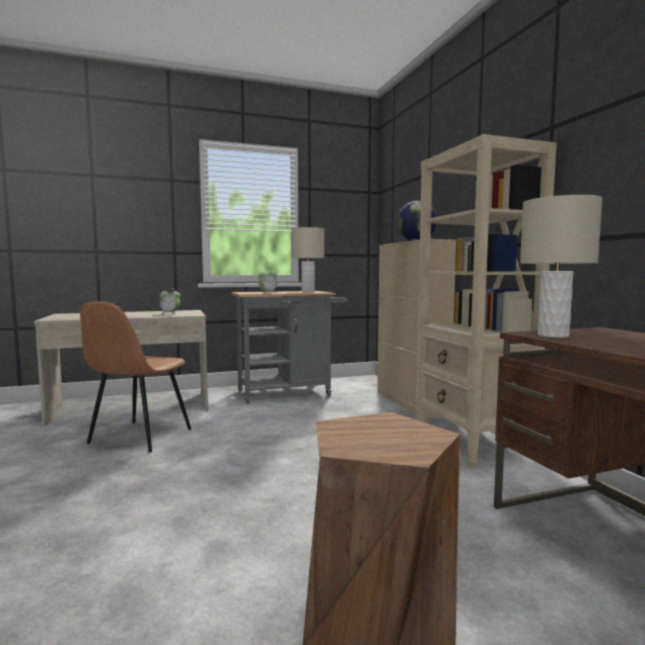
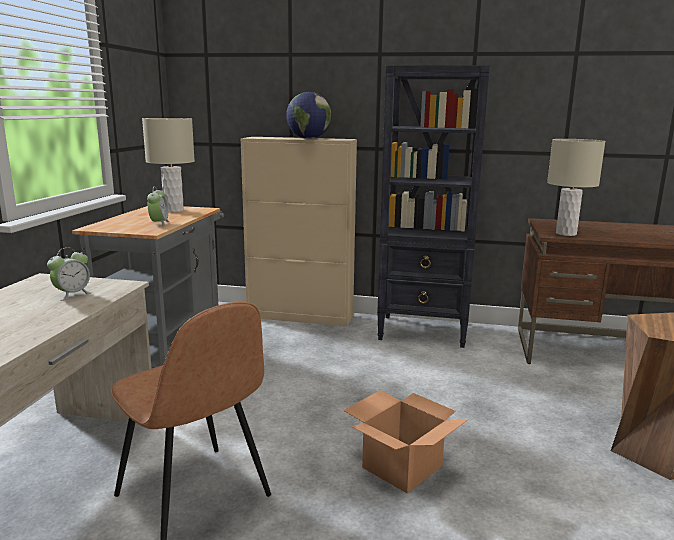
camera: 60 degrees left, 10 degrees up
beige bookcase [415,134,557,469] -> black bookcase [377,65,490,348]
none -> cardboard box [343,390,468,494]

